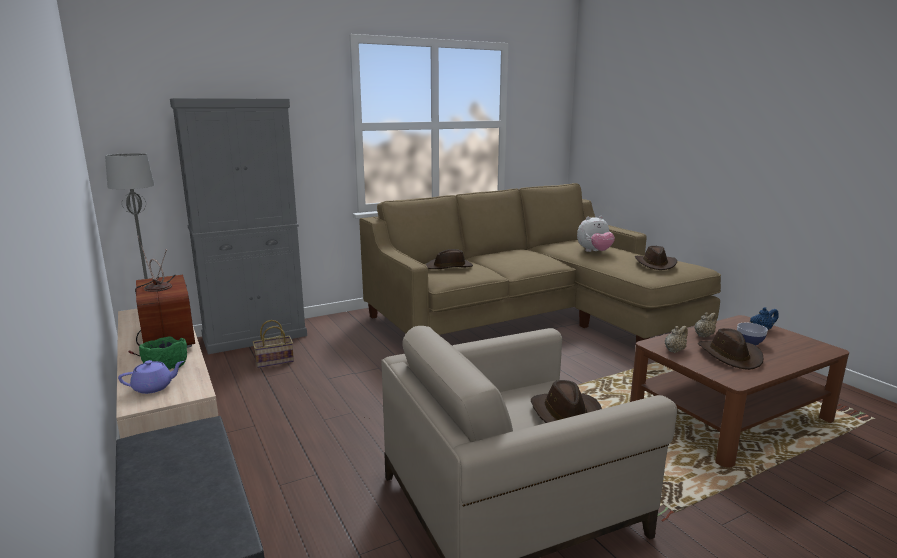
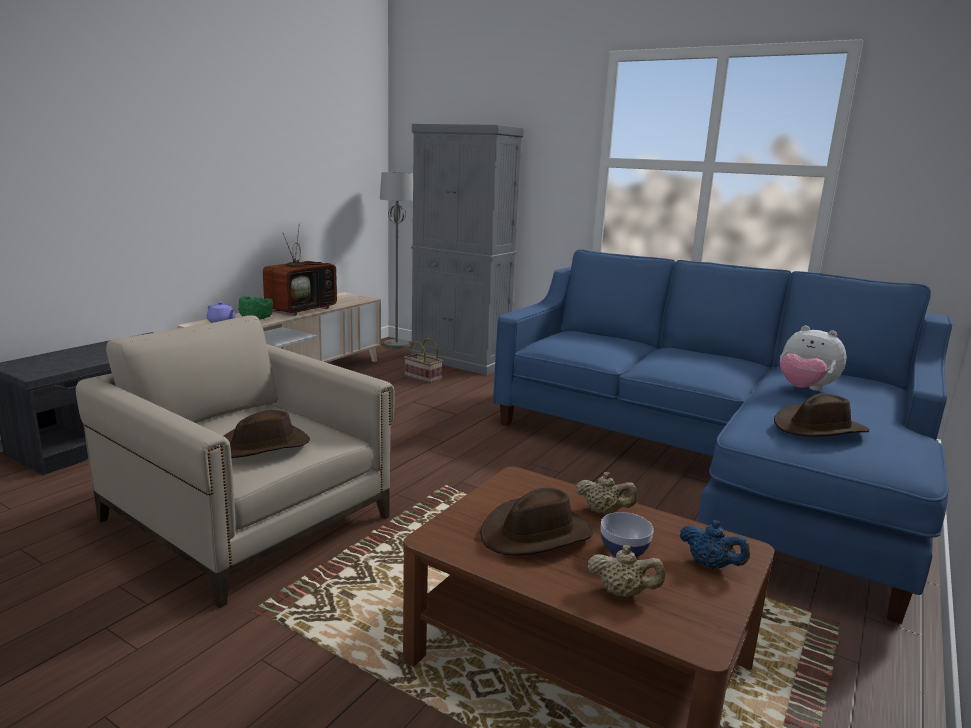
camera: 60 degrees right, 0 degrees up
beige sofa [359,183,721,342] -> blue sofa [493,249,953,624]
brown hat [426,249,473,269] -> none
beige teapot [665,326,688,353] -> beige teapot moved to [588,545,665,597]

